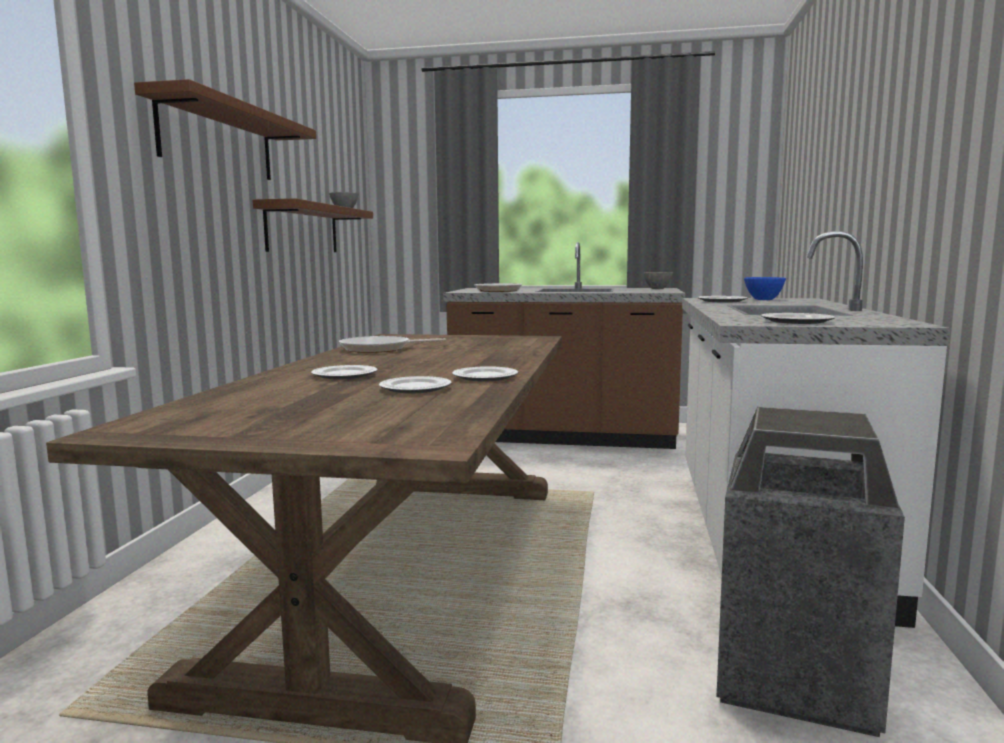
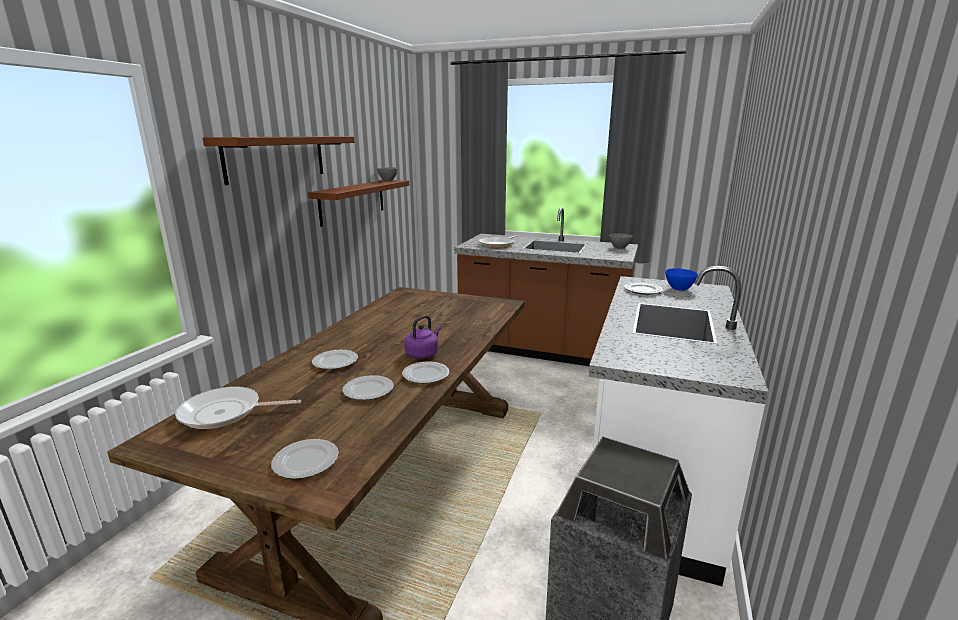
camera: 10 degrees right, 10 degrees up
frying pan [339,336,446,353] -> frying pan moved to [175,386,301,429]
plate [761,313,835,324] -> plate moved to [271,439,339,479]
none -> purple kettle [404,315,441,359]

